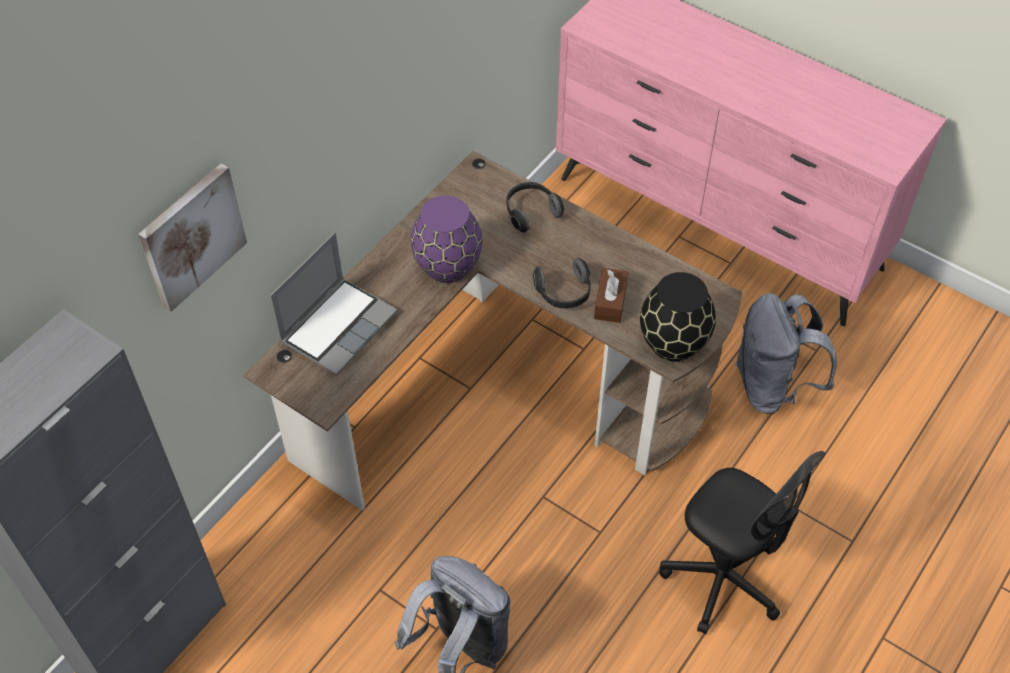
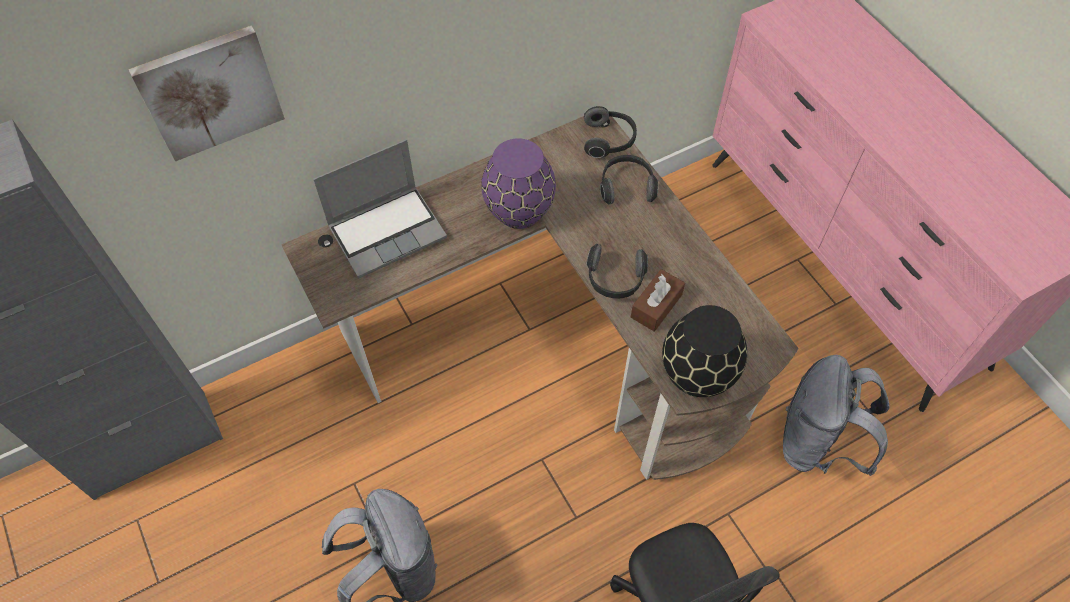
camera: 25 degrees right, 5 degrees up
none -> headphones [584,106,637,158]

